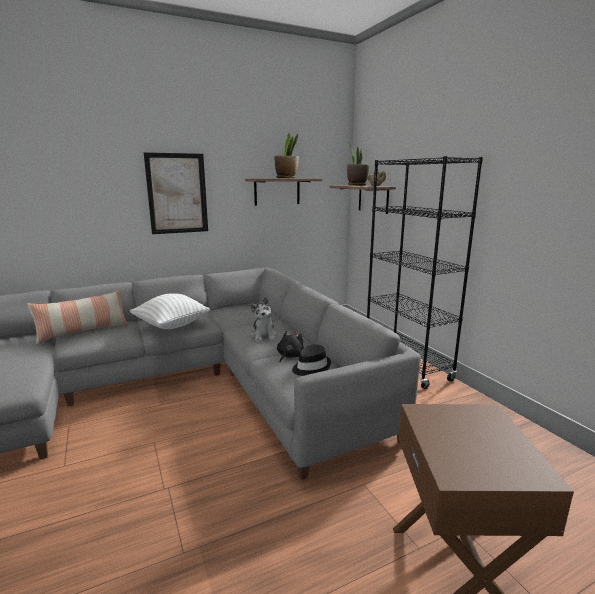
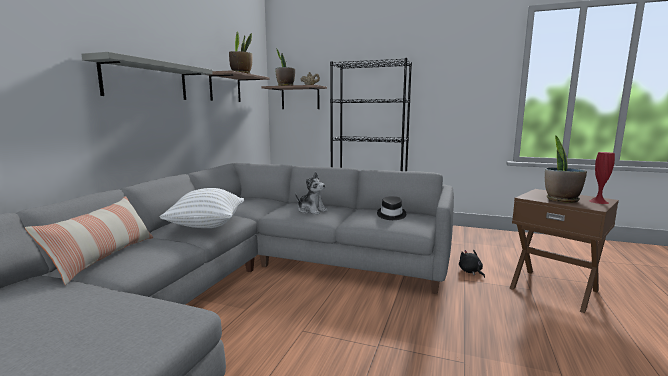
camera: 45 degrees left, 5 degrees down
picture [143,152,208,234] -> grey shelf [82,52,213,100]
black plush toy [277,331,304,363] -> black plush toy moved to [459,250,485,278]
none -> potted plant [545,135,587,203]
none -> red vase [589,152,615,204]

